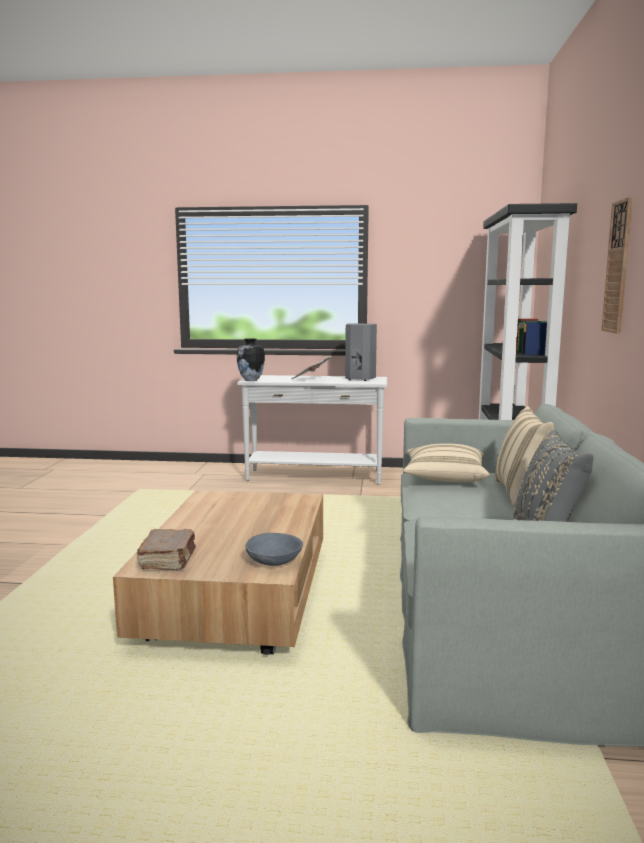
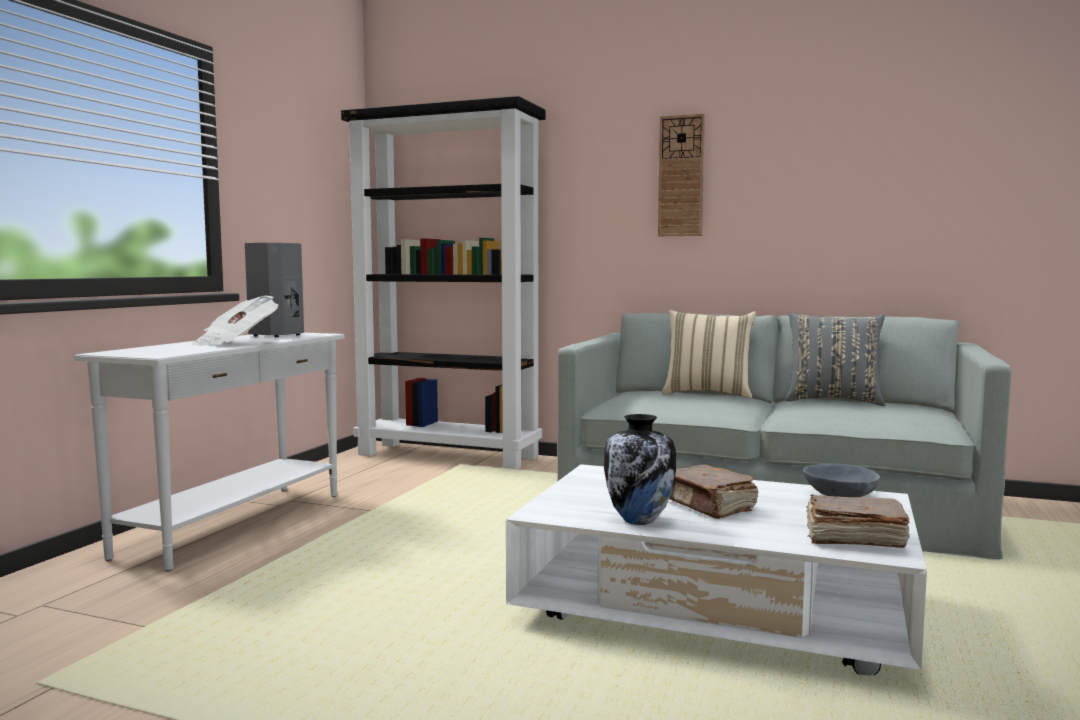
camera: 75 degrees left, 5 degrees down
brown coffee table [113,490,323,655] -> white coffee table [506,464,927,675]
vase [237,338,265,381] -> vase moved to [604,414,676,525]
beige pillow [403,443,490,482] -> none
none -> brown book [669,465,758,519]

